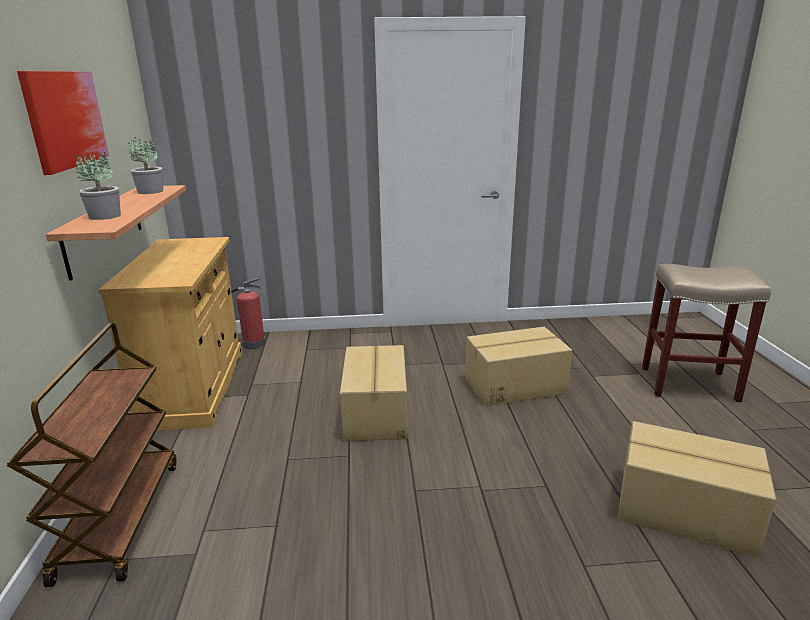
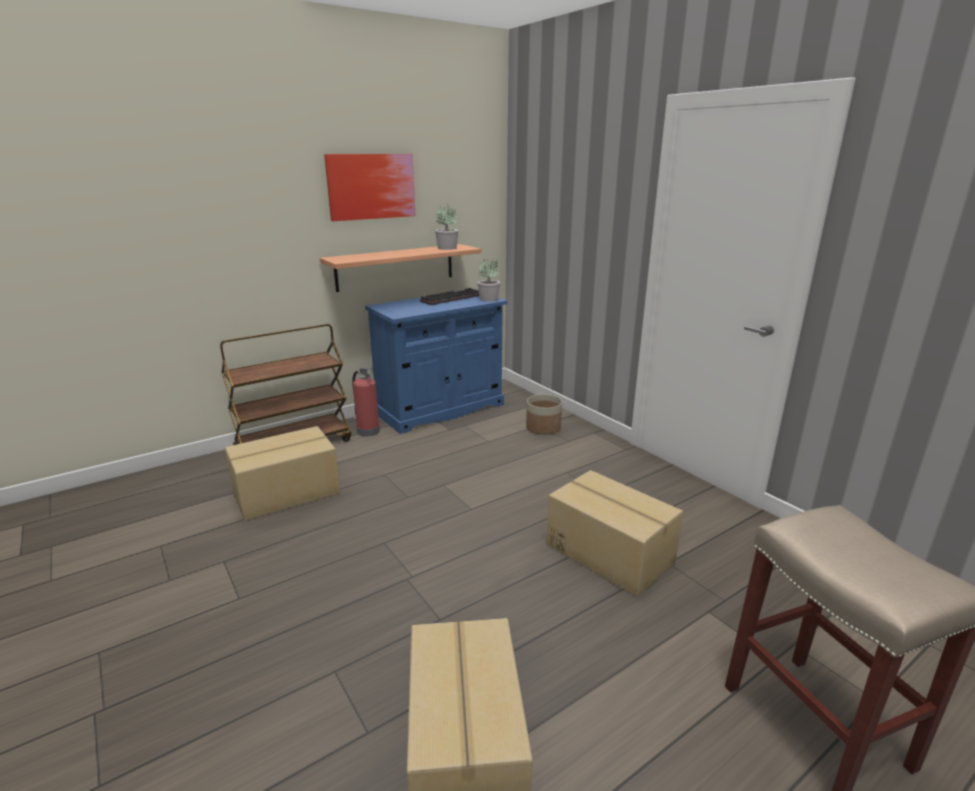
camera: 60 degrees right, 0 degrees up
potted plant [75,151,121,220] -> potted plant moved to [478,258,500,302]
beige cabinet [98,237,242,430] -> blue cabinet [365,296,507,434]
fire extinguisher [231,278,265,349] -> fire extinguisher moved to [352,368,380,437]
cardboard box [340,345,408,441] -> cardboard box moved to [225,426,340,521]
none -> keyboard [420,288,479,305]
none -> planter [526,394,562,435]

